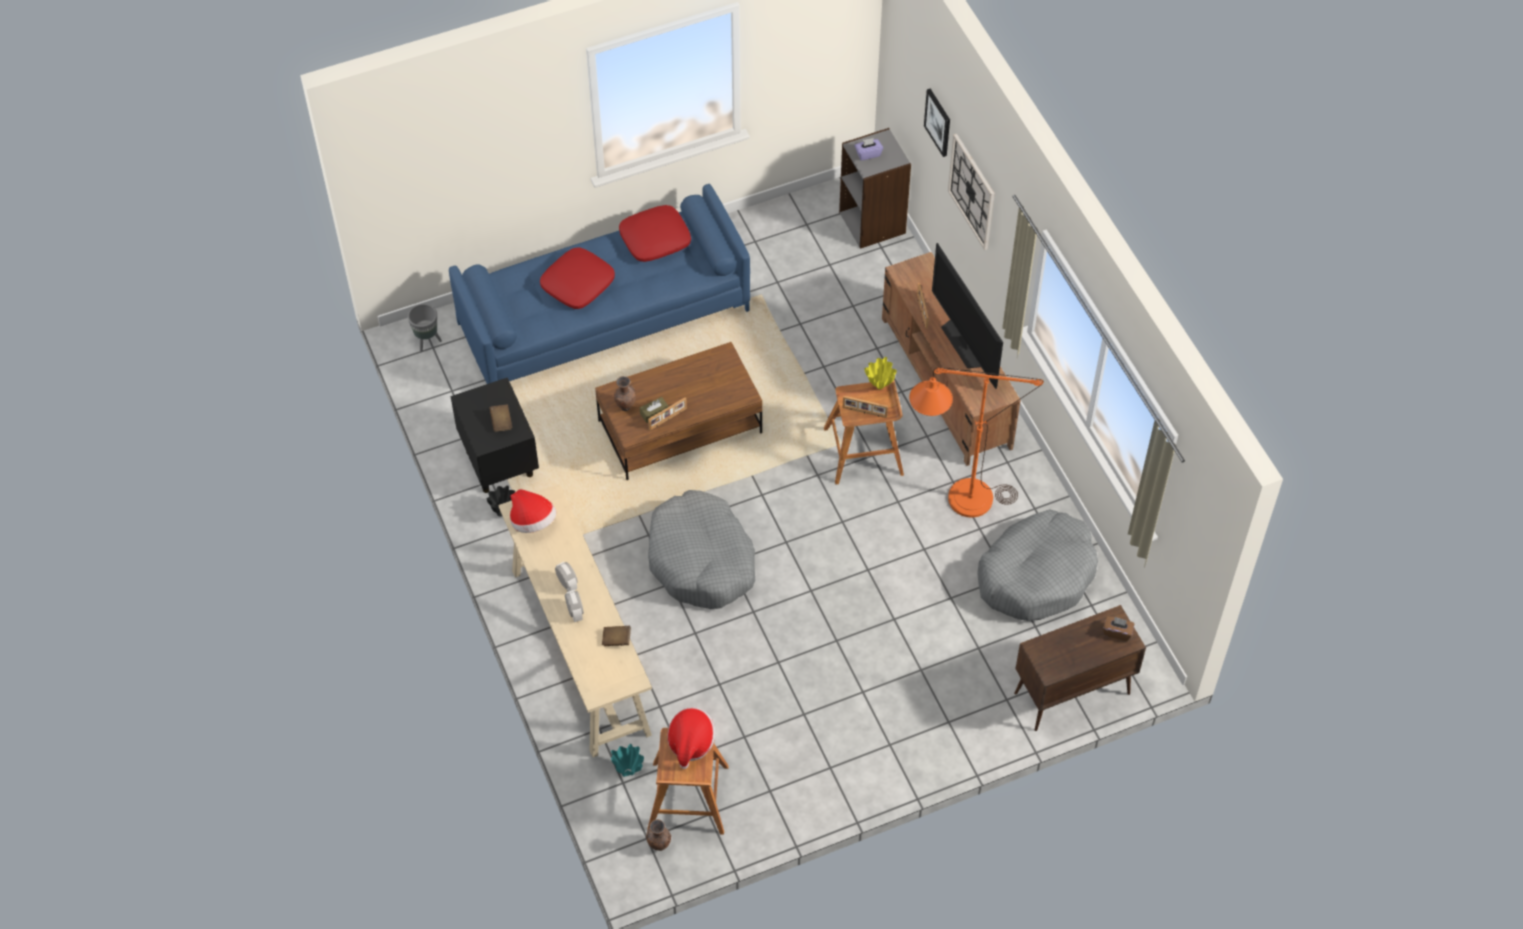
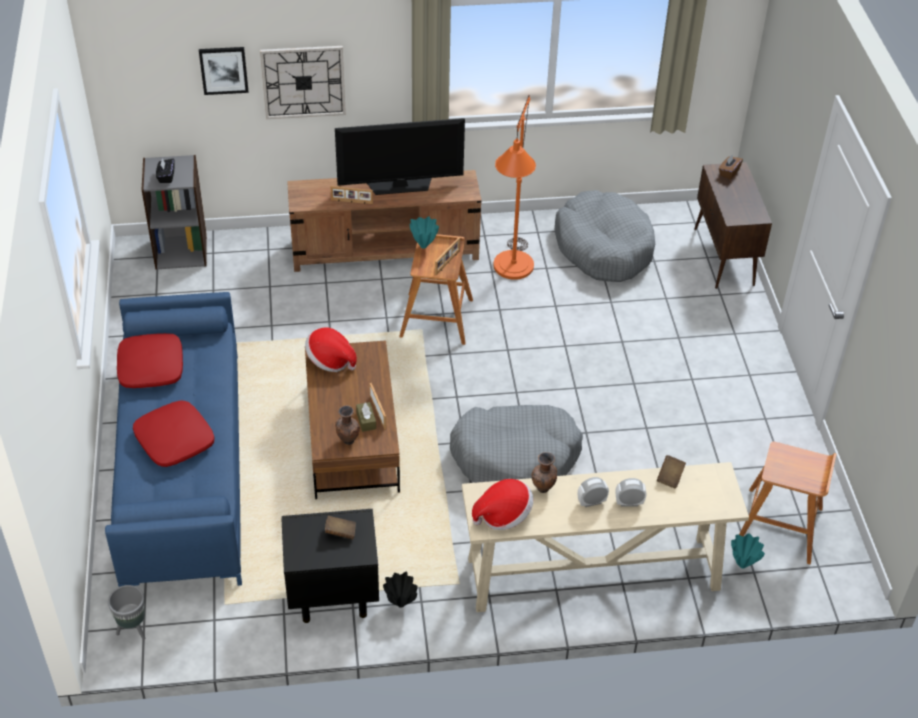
camera: 75 degrees left, 10 degrees down
brown vase [646,819,671,851] -> brown vase moved to [531,452,557,493]
hat [668,707,715,769] -> hat moved to [305,327,357,372]
purple tissue box [854,138,883,161] -> black tissue box [156,158,175,183]
yellow vase [865,357,897,389] -> turquoise vase [409,216,439,249]

